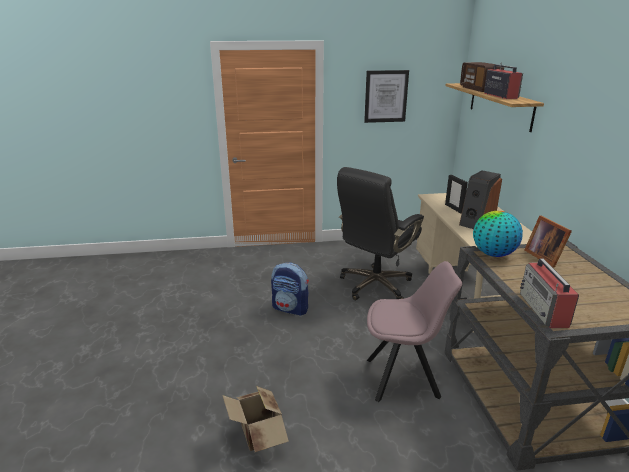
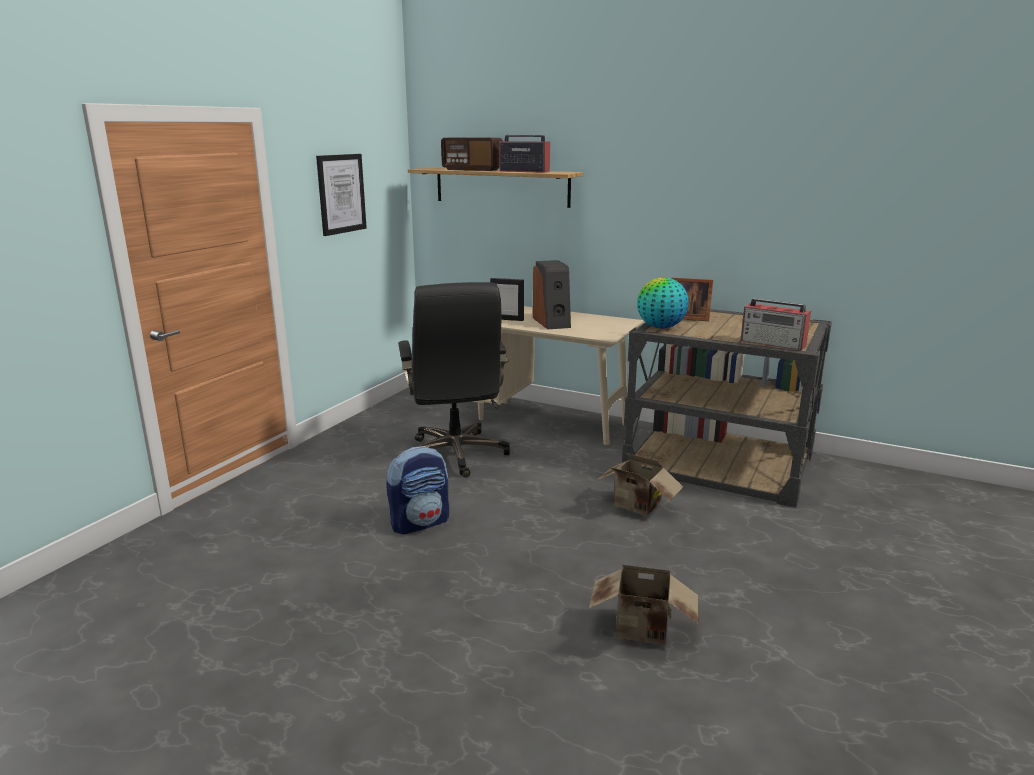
camera: 55 degrees left, 5 degrees down
pink chair [367,261,462,402] -> cardboard box [597,453,683,516]

